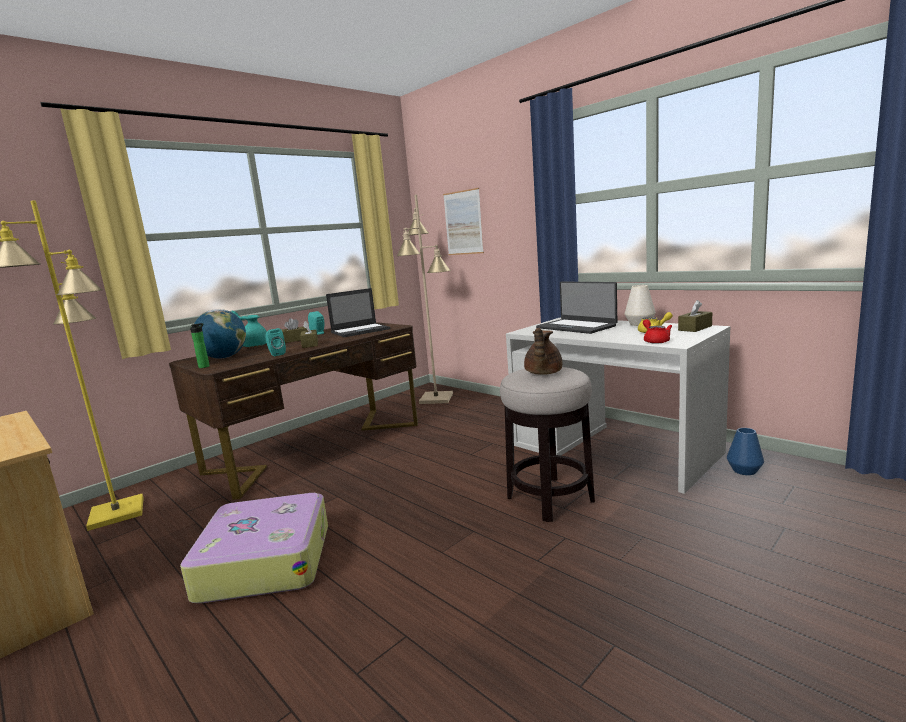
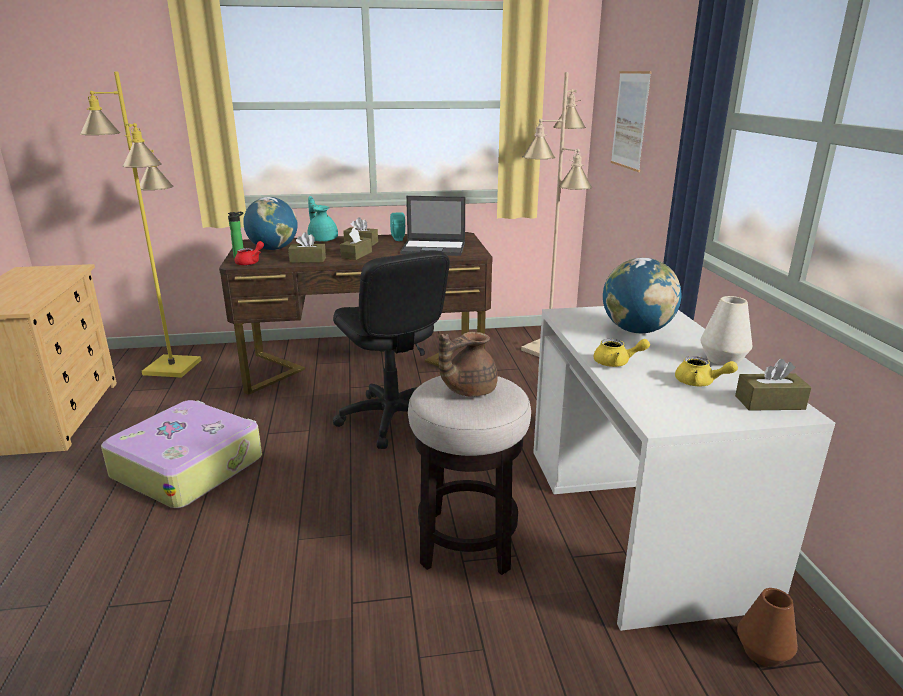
camera: 35 degrees right, 10 degrees up
turquoise speaker [265,328,286,356] -> brown tissue box [288,232,326,263]
laptop [536,282,617,334] -> globe [603,258,681,333]
red teapot [643,319,672,344] -> red teapot moved to [235,241,264,266]
blue vase [727,428,764,475] -> brown vase [737,588,798,667]
none -> black office chair [333,250,450,449]
none -> yellow teapot [594,339,650,367]

